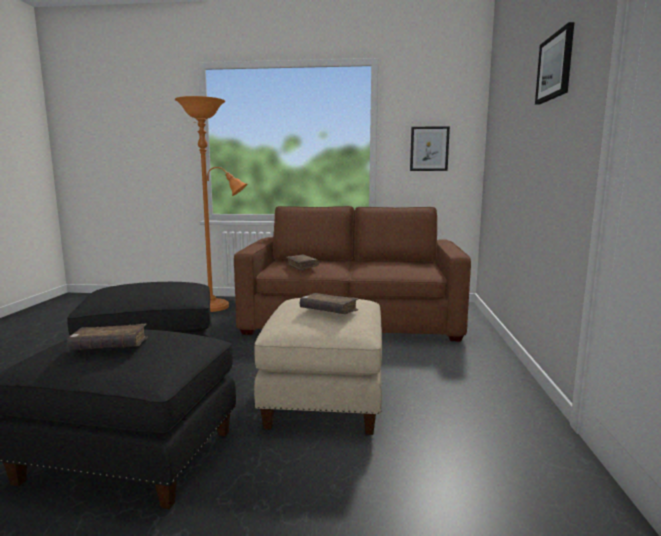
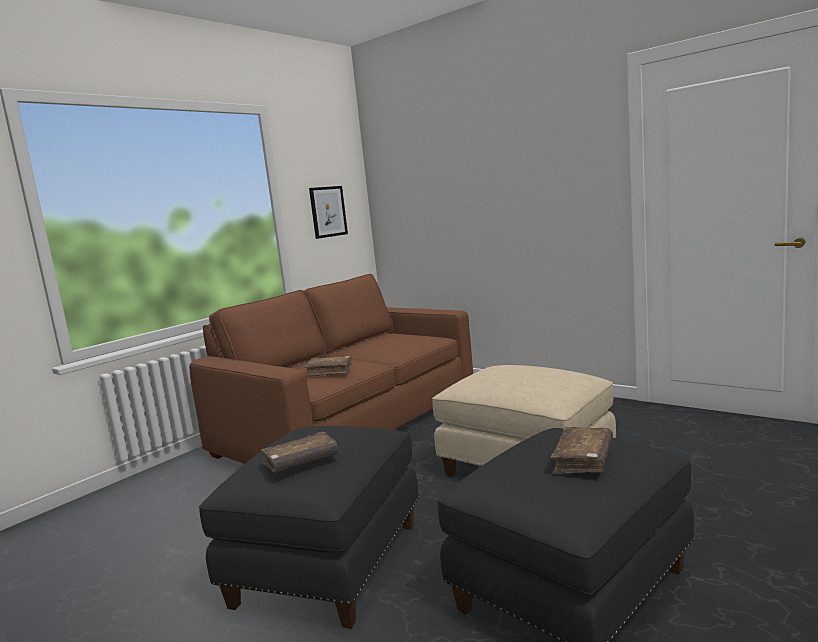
camera: 55 degrees left, 0 degrees up
orange floor lamp [175,96,247,312] -> none
brown book [300,293,359,314] -> brown book moved to [261,431,338,473]
picture [535,22,574,105] -> none

